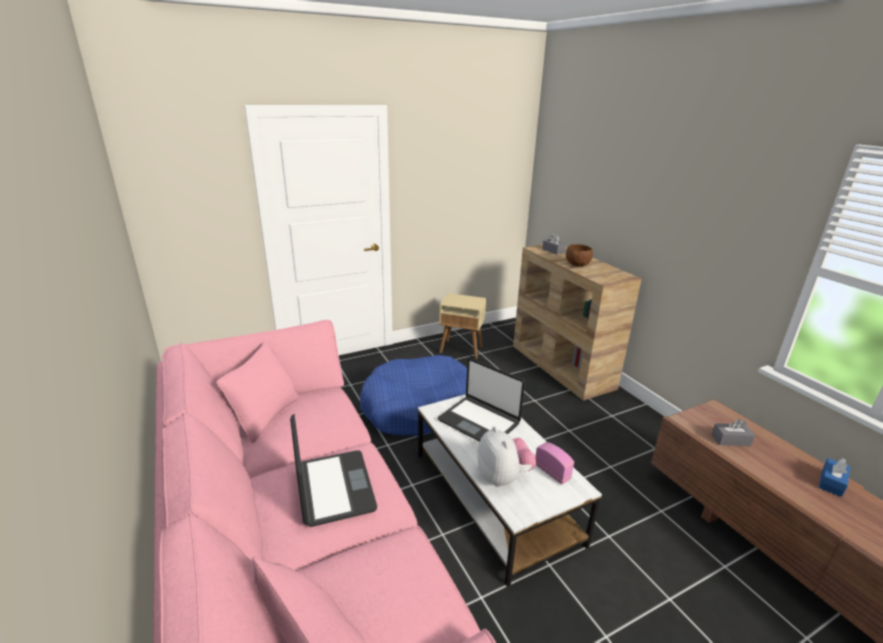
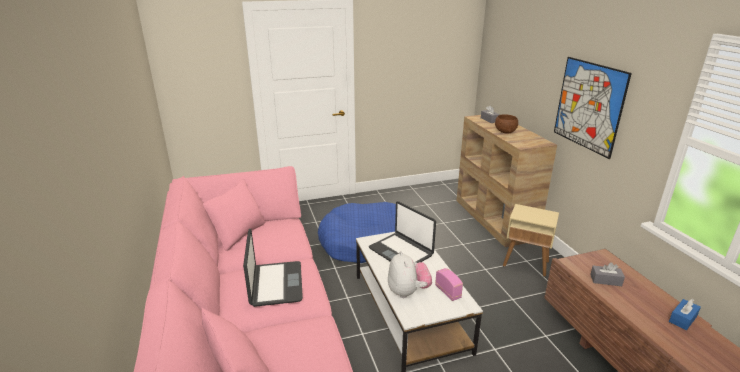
camera: 10 degrees right, 0 degrees up
beige side table [439,293,486,359] -> beige side table moved to [503,204,559,277]
none -> picture [554,57,632,159]

